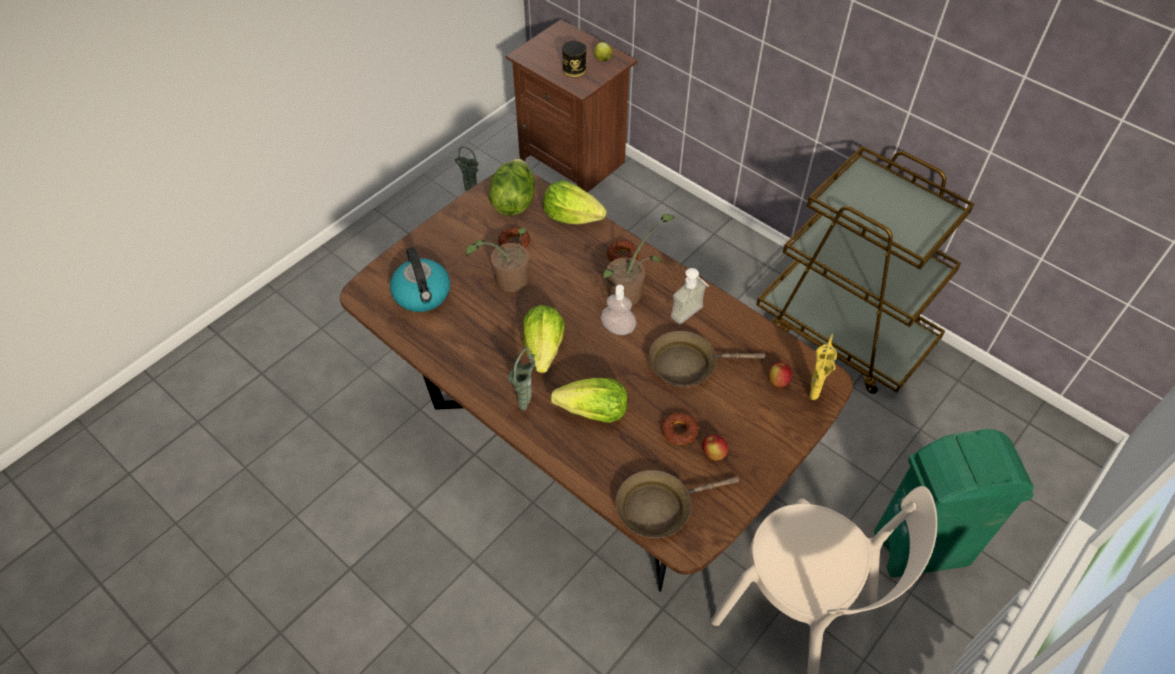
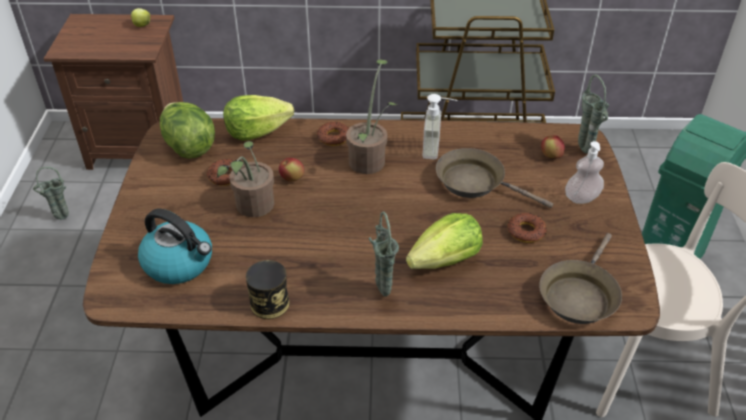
camera: 40 degrees left, 10 degrees down
lettuce [523,305,565,373] -> none
can [562,41,586,78] -> can moved to [246,260,290,319]
soap dispenser [601,285,637,335] -> soap dispenser moved to [565,141,604,204]
brown frying pan [649,331,765,387] -> brown frying pan turned 75 degrees clockwise [436,148,553,208]
apple [702,435,728,461] -> apple moved to [279,158,304,182]
yellow vase [810,334,837,400] -> green vase [578,74,609,154]

